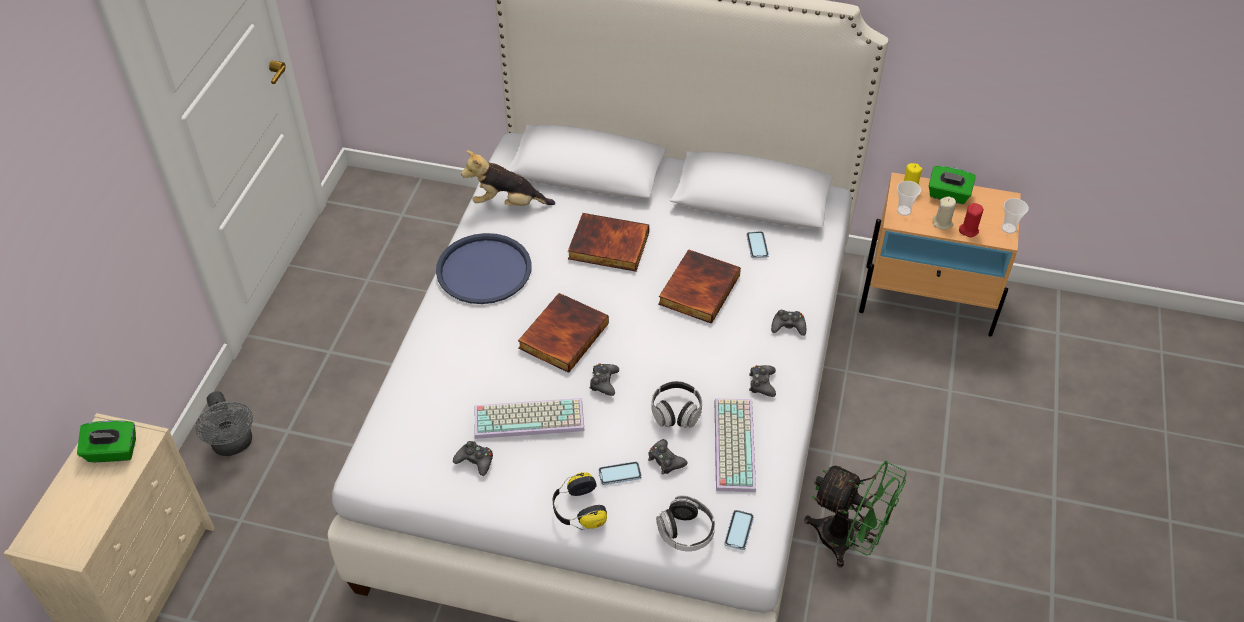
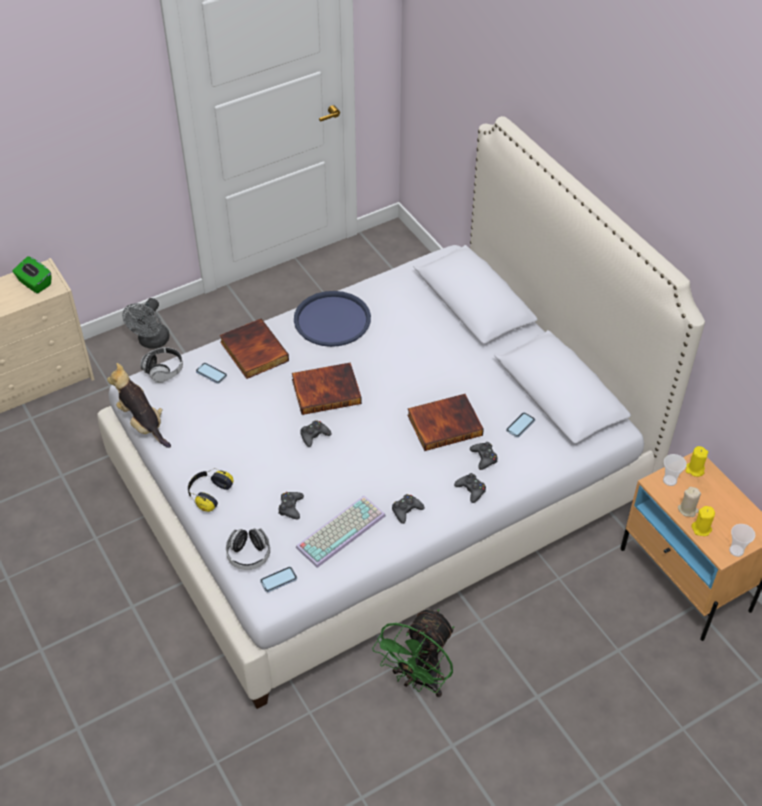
camera: 45 degrees right, 0 degrees up
black game controller [453,441,493,476] -> black game controller moved to [470,442,498,470]
plush toy [461,150,555,206] -> plush toy moved to [107,363,171,448]
keyboard [475,398,585,439] -> none
book [568,213,649,272] -> book moved to [220,319,289,379]
phone [598,462,642,485] -> phone moved to [196,363,227,384]
headphones [651,381,702,428] -> headphones moved to [140,347,183,383]
green fan [804,461,907,568] -> green fan turned 45 degrees clockwise [372,609,454,697]
green tissue box [929,166,976,204] -> none
red candle [959,203,983,237] -> yellow candle [692,506,715,536]

